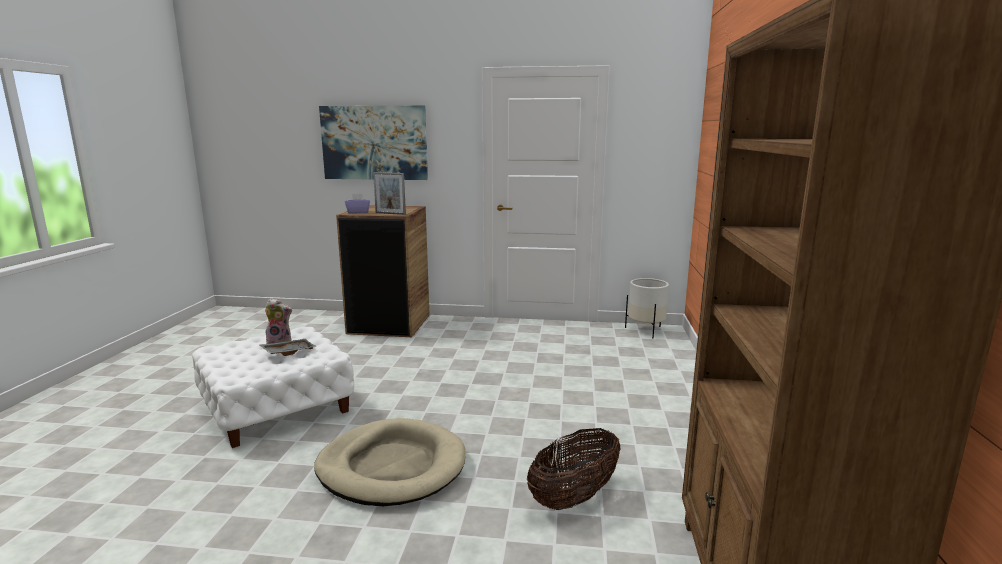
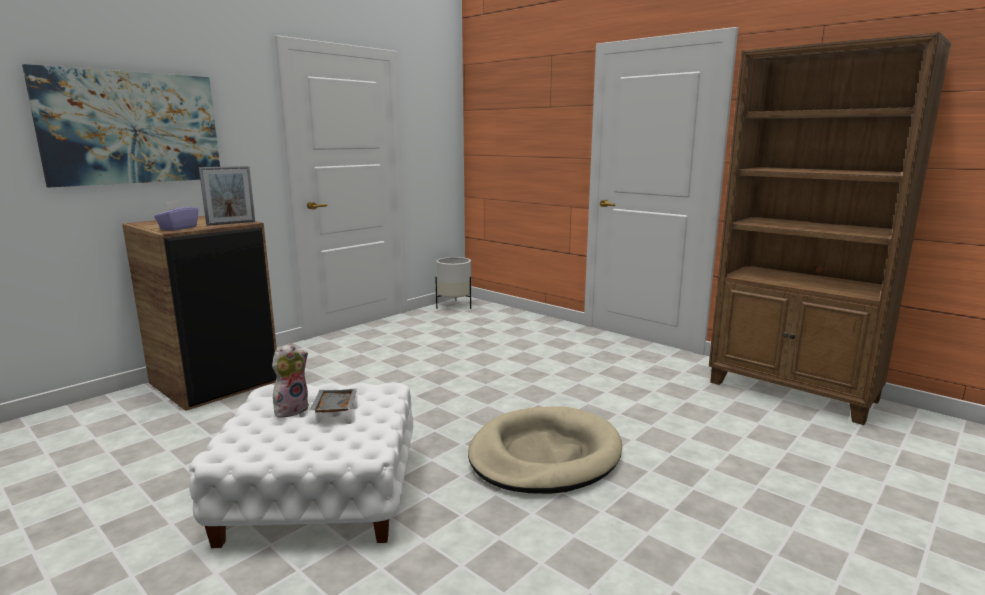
camera: 55 degrees left, 0 degrees up
basket [527,428,620,510] -> none

